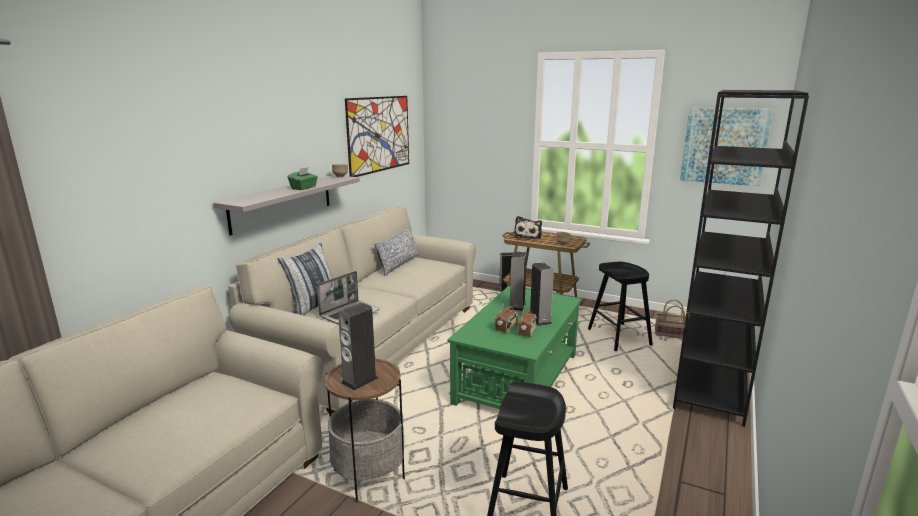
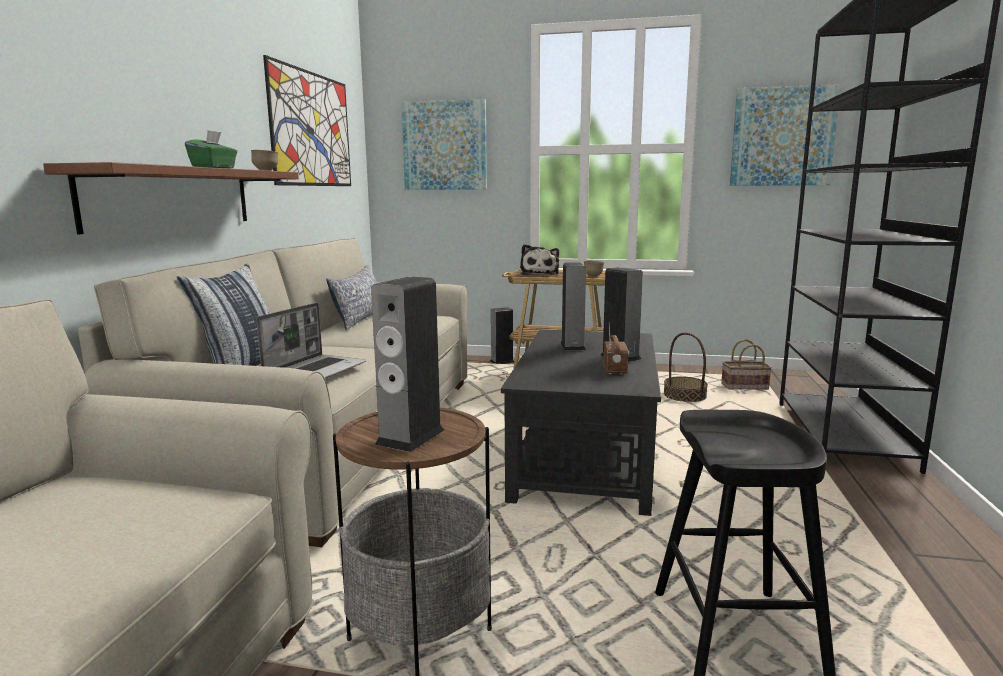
camera: 15 degrees left, 5 degrees down
grey shelf [213,175,360,235] -> brown shelf [43,162,299,234]
green coffee table [447,286,582,409] -> black coffee table [501,330,661,516]
radio [495,301,518,333] -> none
black stool [588,262,653,351] -> basket [664,332,708,402]
none -> picture [401,99,487,190]

